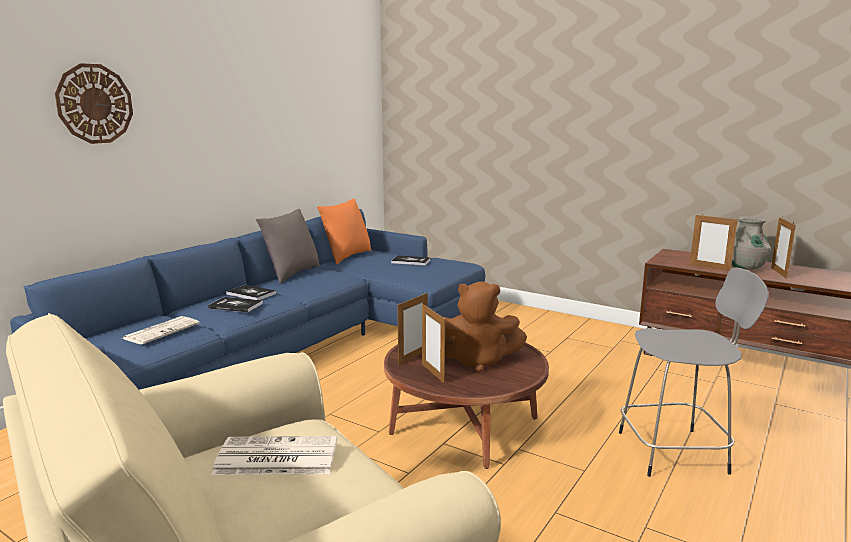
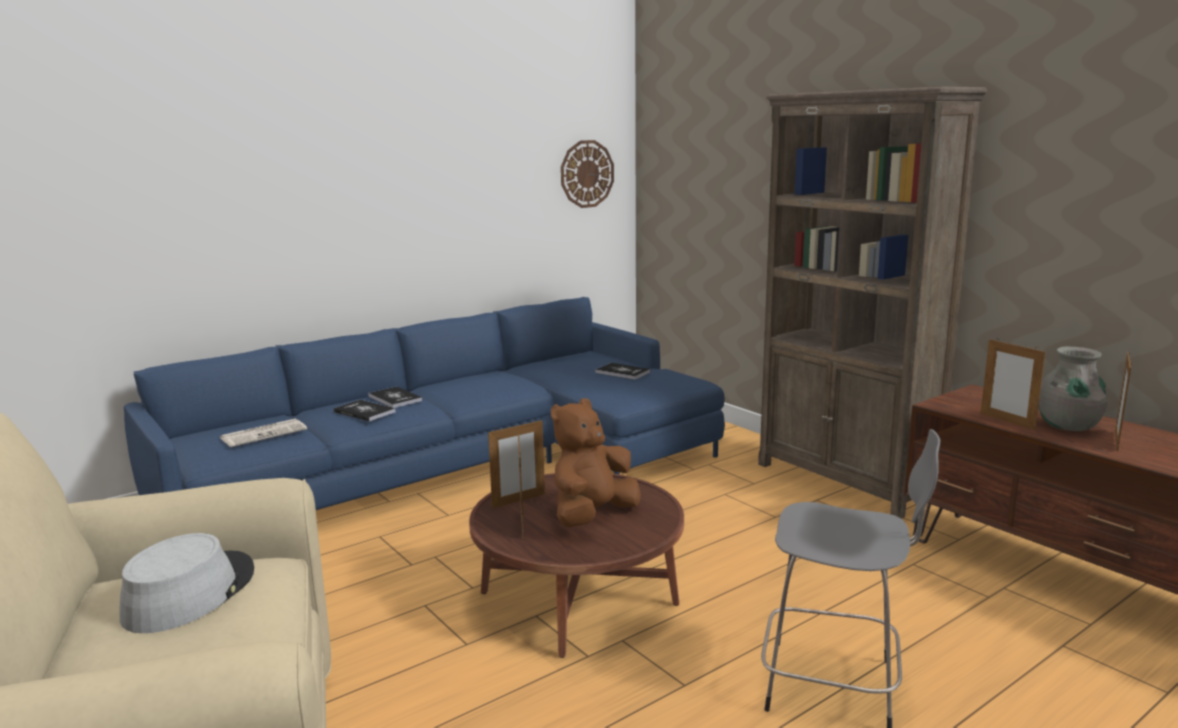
camera: 20 degrees right, 0 degrees up
wall clock [55,63,133,144] -> wall clock moved to [561,140,614,208]
newspaper [212,436,337,475] -> grey hat [119,533,254,633]
grey pillow [256,209,320,284] -> none
orange pillow [317,199,372,264] -> none
brown plush toy [443,282,527,372] -> brown plush toy turned 105 degrees clockwise [551,398,641,527]
none -> brown bookcase [758,86,987,519]

